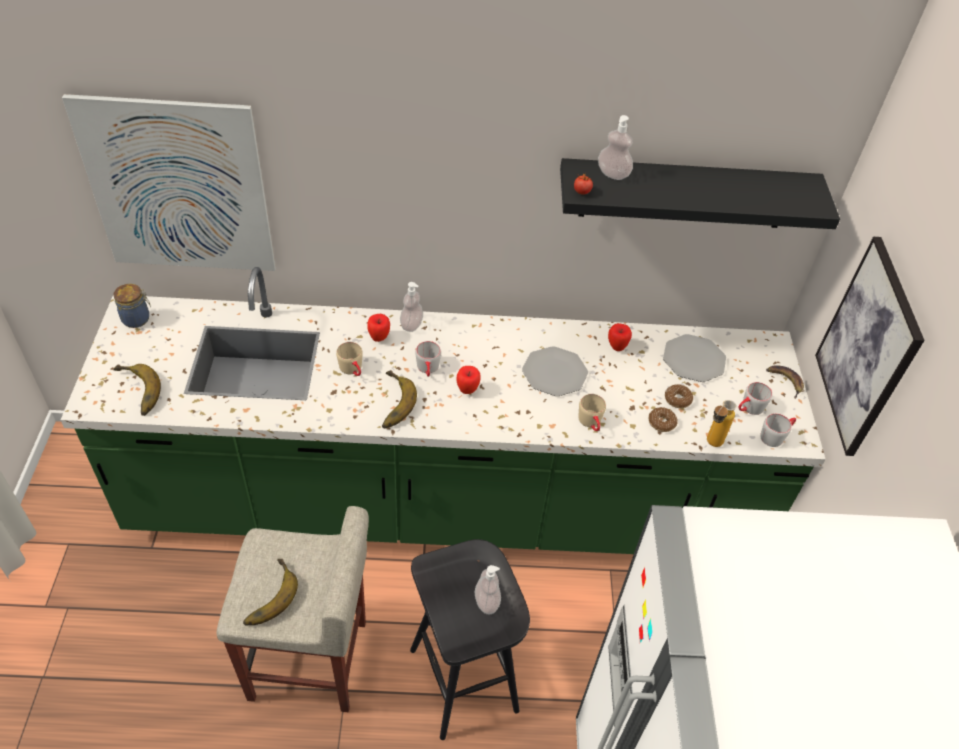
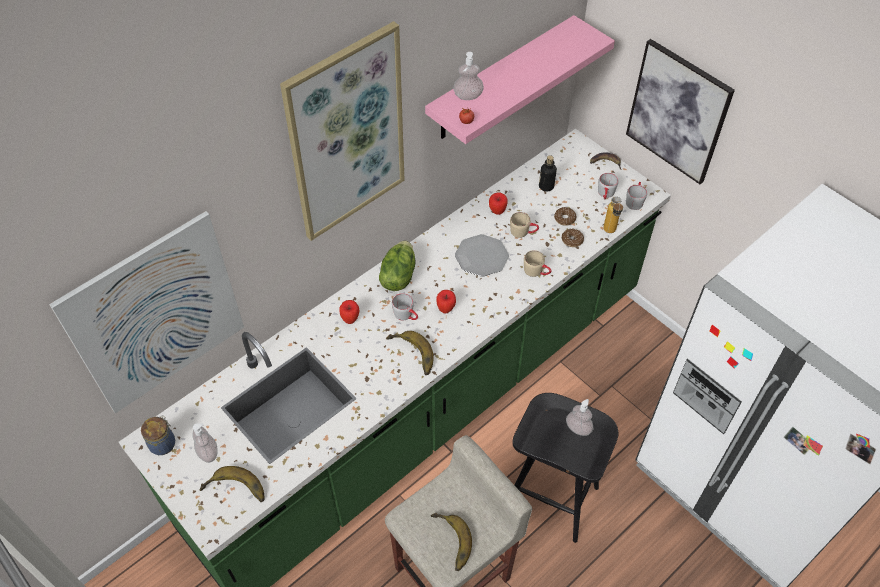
camera: 40 degrees left, 5 degrees up
beige mug [336,342,363,376] -> beige mug moved to [510,212,539,238]
soap dispenser [400,282,423,332] -> soap dispenser moved to [193,423,218,463]
black shelf [560,158,840,229] -> pink shelf [425,15,615,144]
plate [663,334,726,382] -> bottle [539,155,557,192]
none -> picture [280,21,405,241]
none -> lettuce [379,240,415,291]

